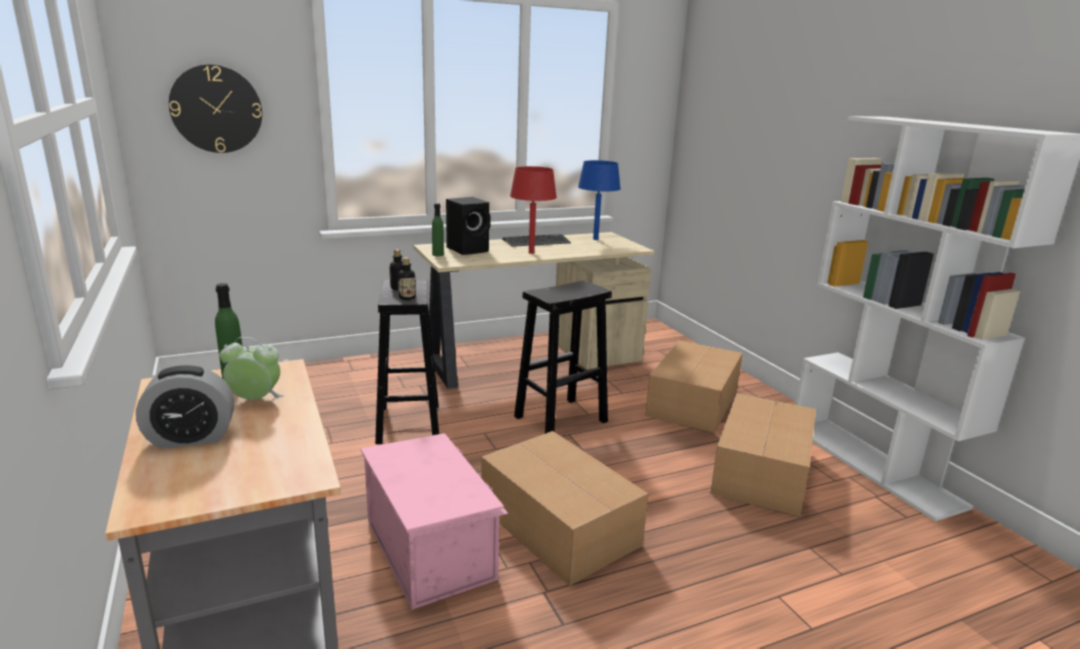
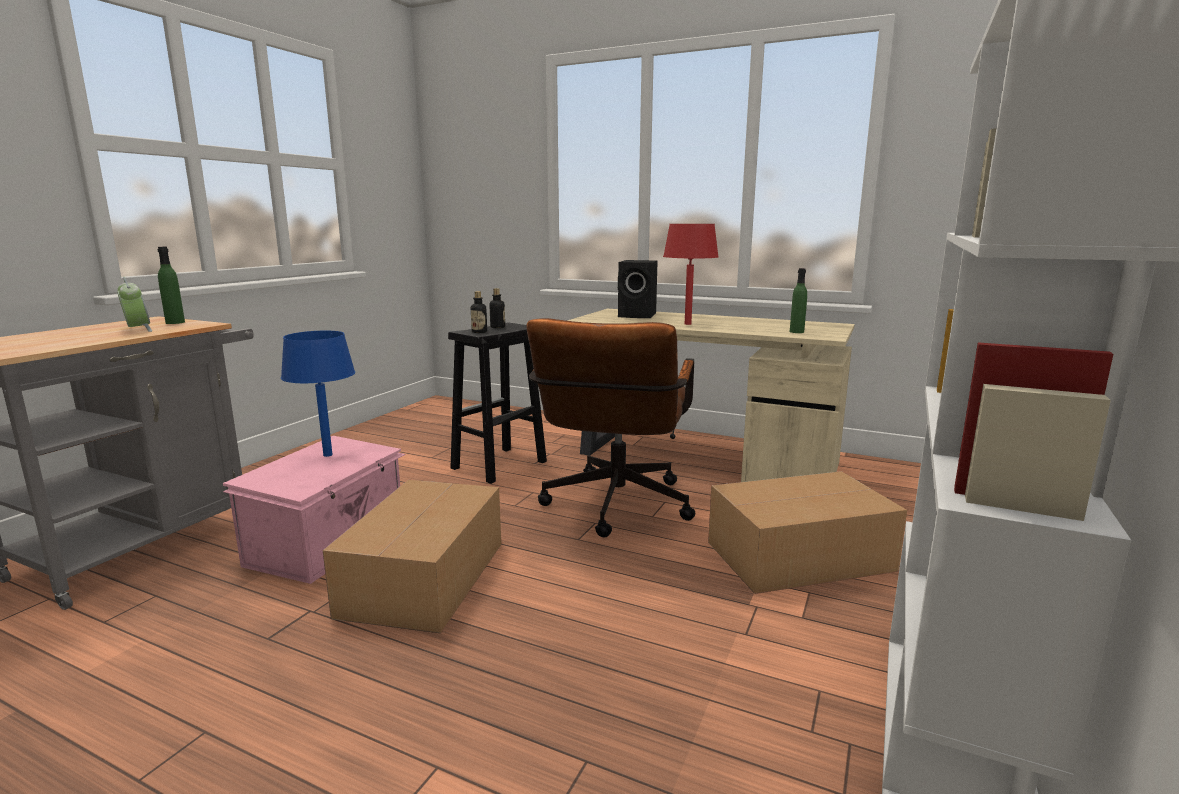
camera: 50 degrees right, 5 degrees down
alarm clock [136,365,234,448] -> none
wall clock [169,64,262,153] -> none
green bottle [432,203,444,256] -> green bottle moved to [790,268,807,333]
keyboard [502,234,571,247] -> none
black stool [514,280,612,434] -> brown office chair [526,318,695,538]
blue table lamp [578,160,621,240] -> blue table lamp moved to [281,331,355,457]
cardboard box [710,393,816,517] -> none

